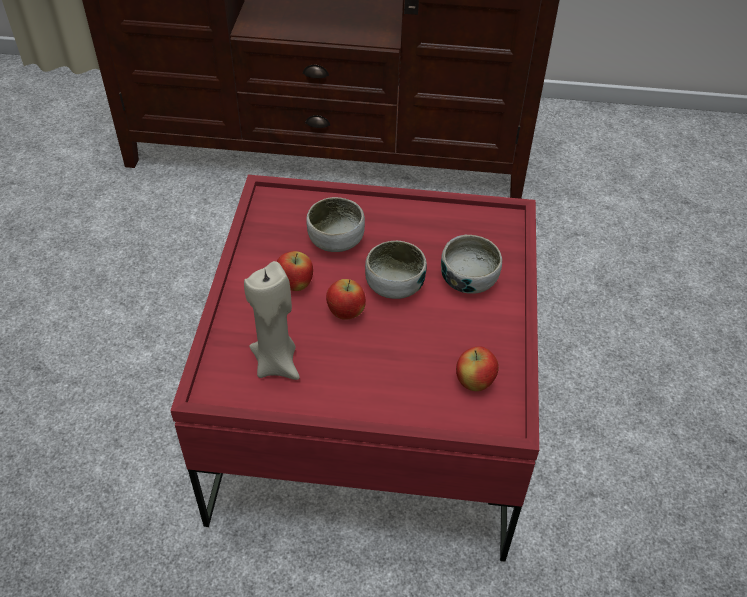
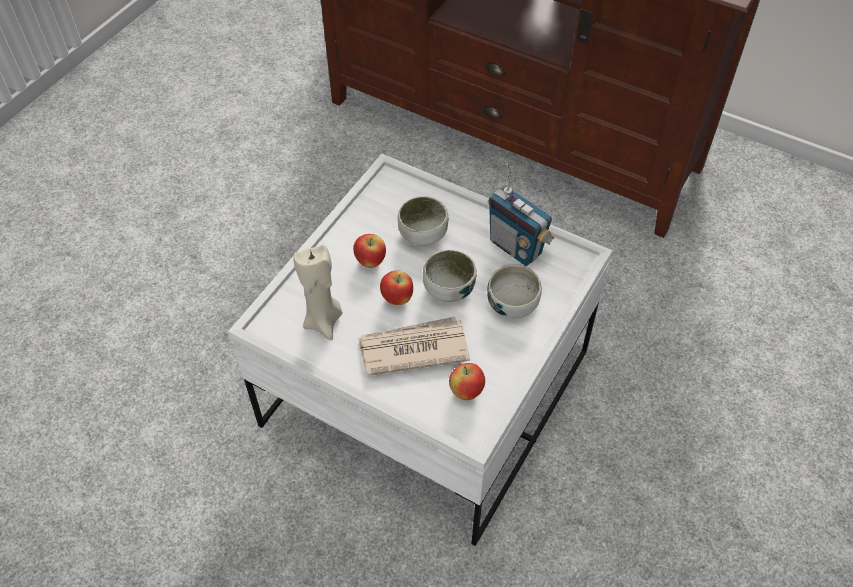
camera: 25 degrees right, 5 degrees up
red coffee table [170,175,539,561] -> white coffee table [228,154,612,546]
none -> newspaper [358,317,470,376]
none -> radio [488,163,554,266]

